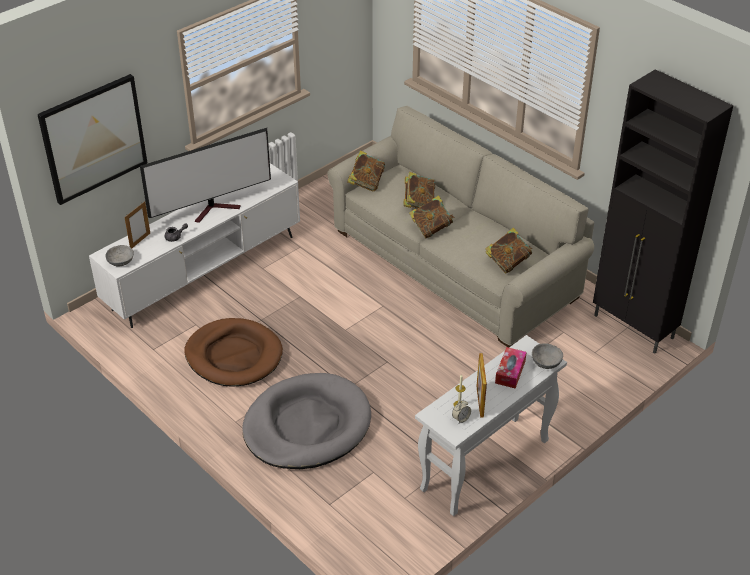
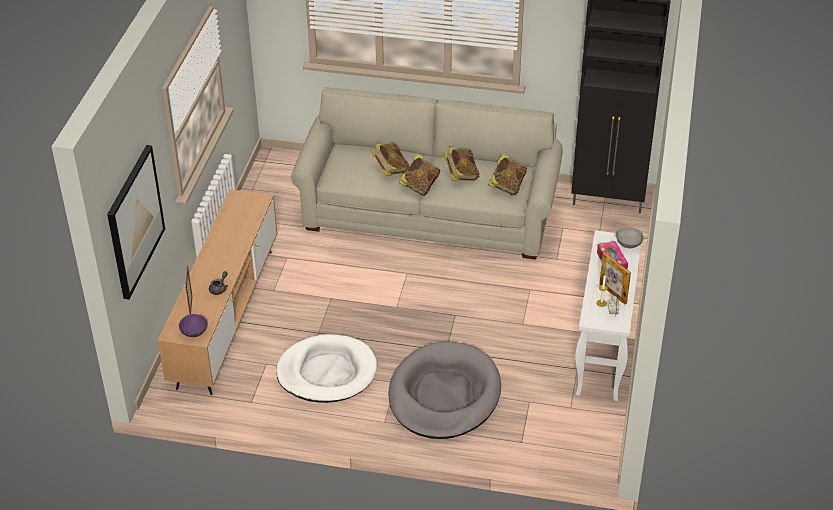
camera: 35 degrees left, 0 degrees up
white tv stand [89,163,300,328] -> brown tv stand [158,189,277,395]
grey bowl [106,245,134,267] -> purple bowl [179,314,208,337]
television [140,128,271,223] -> none
brown dog bed [184,318,283,387] -> white dog bed [276,334,377,403]
book [347,150,385,191] -> book moved to [443,147,479,181]

